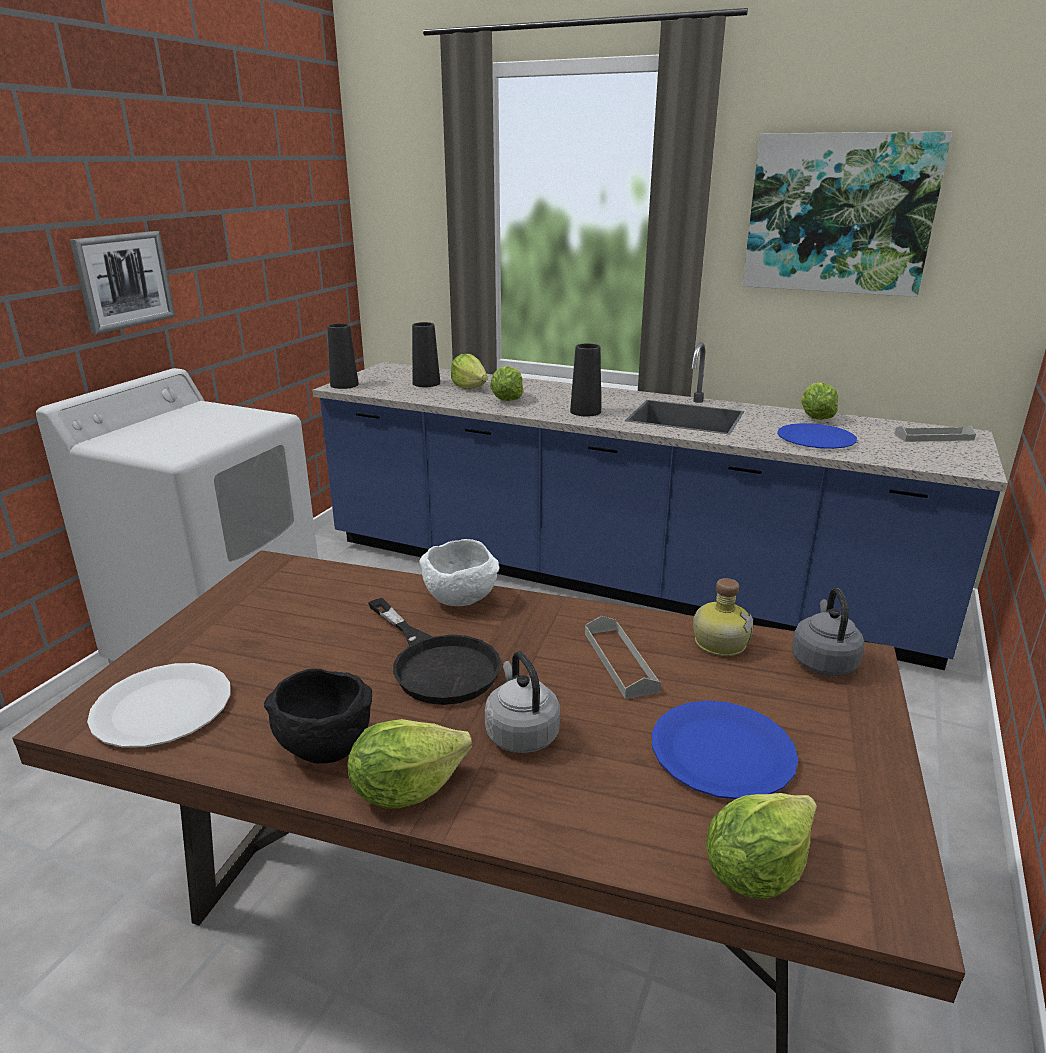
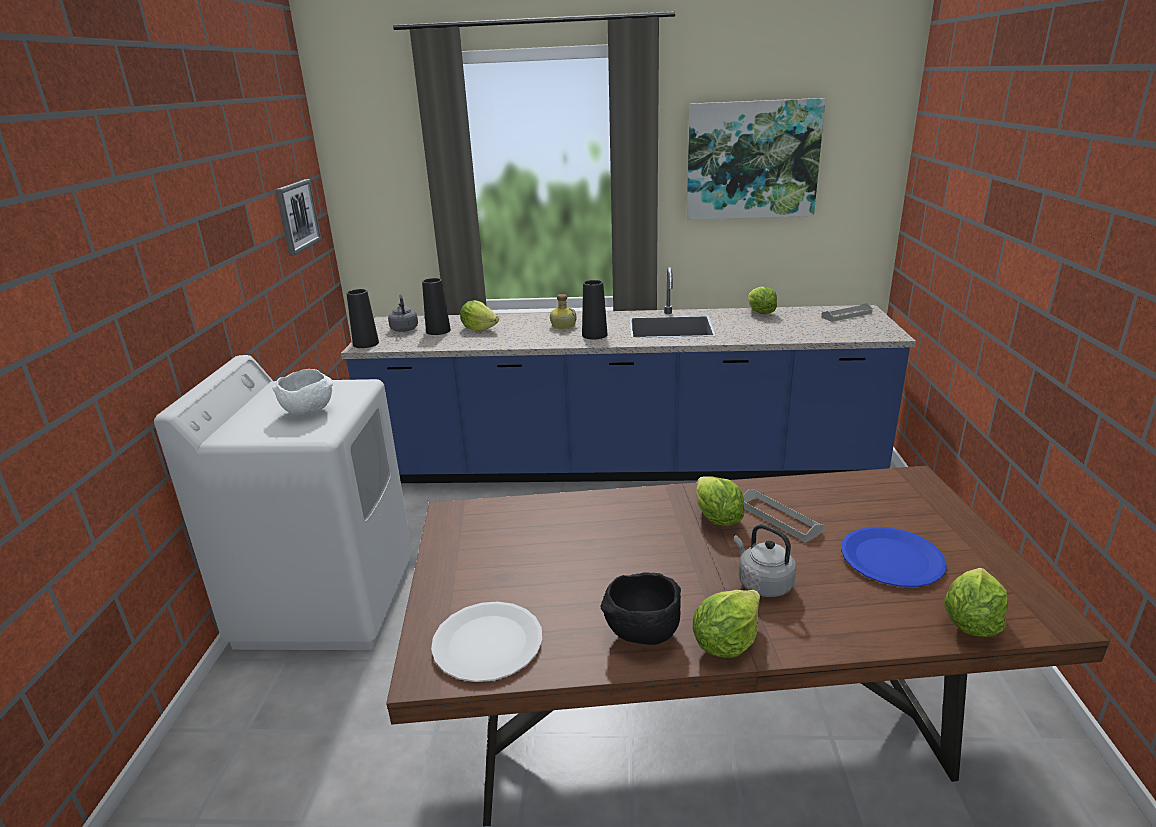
camera: 20 degrees left, 0 degrees up
picture [70,231,175,334] -> picture moved to [276,179,321,256]
black frying pan [368,598,501,705] -> none
white bowl [419,539,499,606] -> white bowl moved to [272,369,333,416]
lettuce [490,366,524,401] -> lettuce moved to [696,476,745,526]
bottle [693,578,753,656] -> bottle moved to [550,294,577,329]
blue plate [777,423,857,449] -> none
grey kettle [792,588,865,676] -> grey kettle moved to [388,294,418,332]

